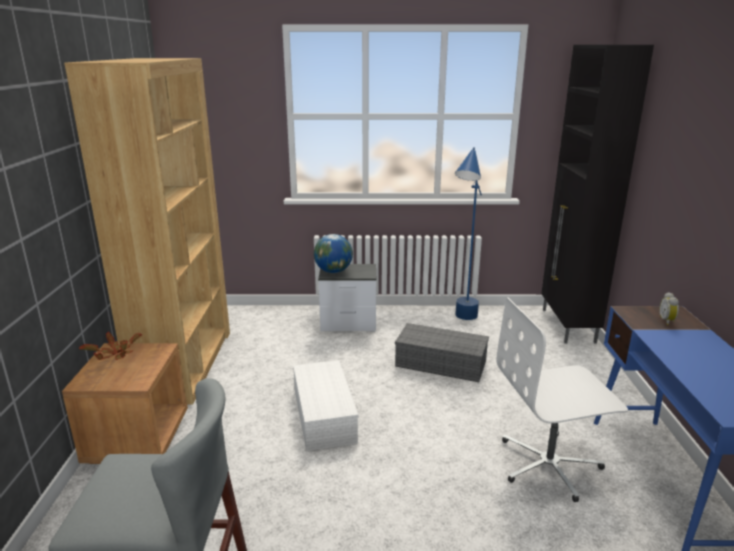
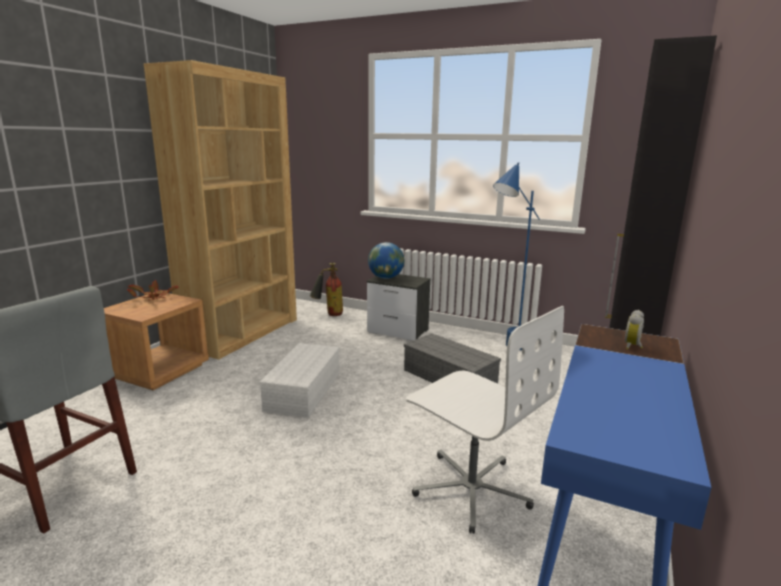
camera: 25 degrees right, 5 degrees down
white office chair [497,297,628,502] -> white office chair turned 150 degrees counterclockwise [406,306,564,534]
none -> fire extinguisher [310,262,343,316]

